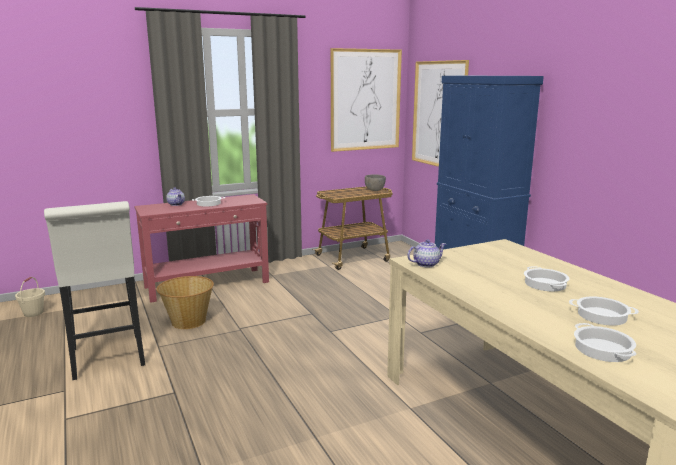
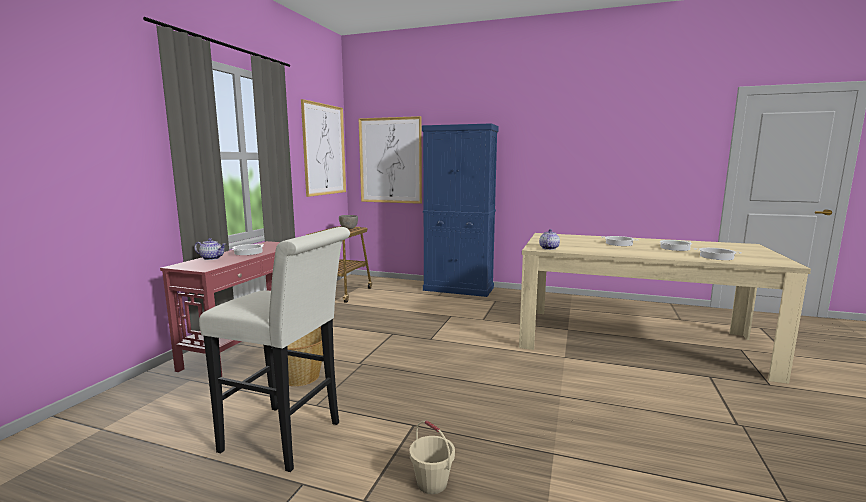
camera: 45 degrees left, 5 degrees down
beige bucket [15,277,45,317] -> beige bucket moved to [409,420,455,494]

